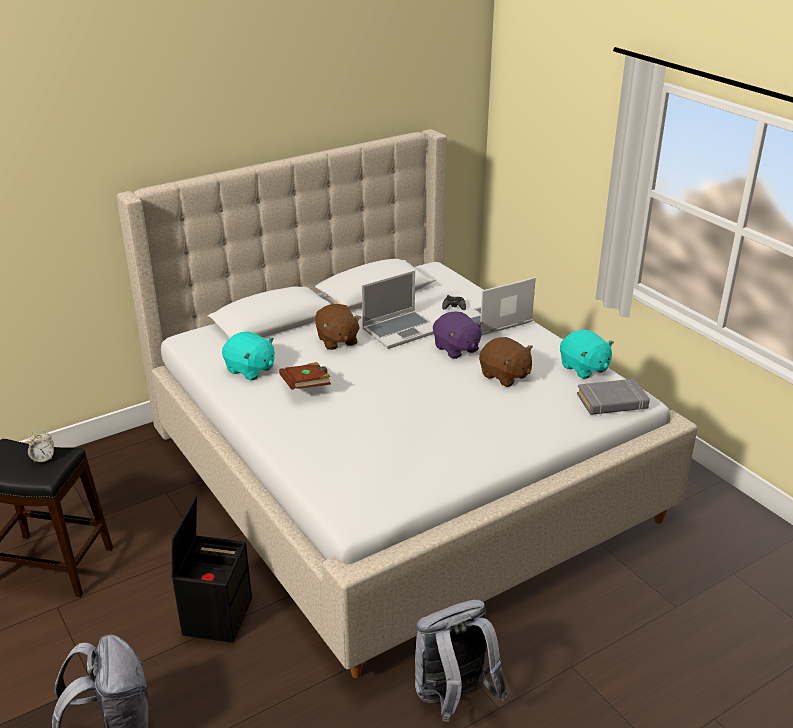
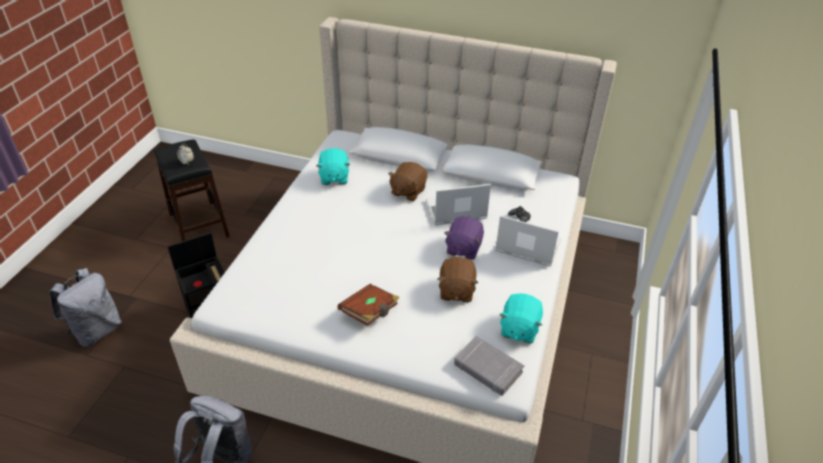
camera: 50 degrees right, 10 degrees up
brown book [279,362,331,390] -> brown book moved to [338,284,399,326]
laptop [362,270,434,349] -> laptop turned 150 degrees clockwise [426,184,491,225]

